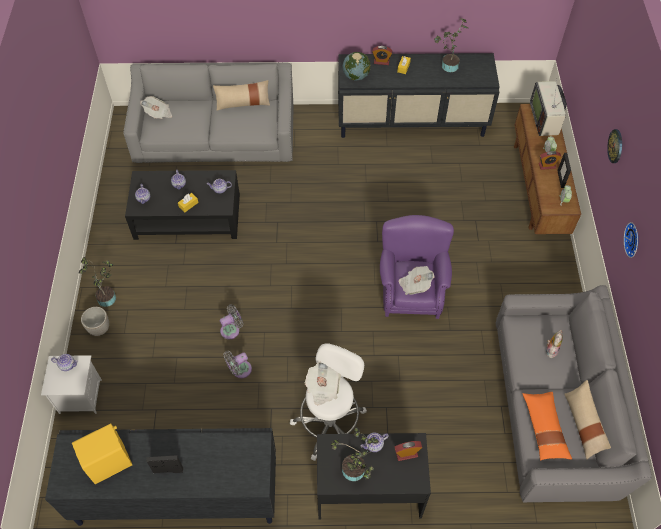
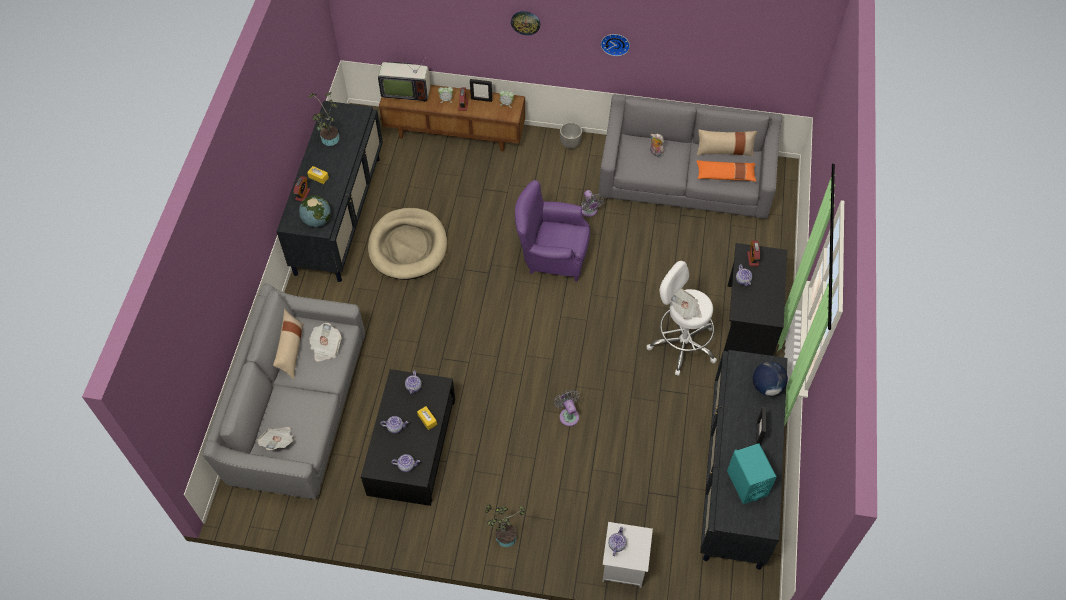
camera: 80 degrees left, 0 degrees up
yellow speaker [72,424,132,484] -> turquoise speaker [727,443,777,504]
planter [81,307,109,336] -> planter moved to [560,122,582,149]
grey fan [223,351,252,378] -> grey fan moved to [581,190,604,217]
potted plant [331,427,379,481] -> none
newspaper [399,266,434,295] -> newspaper moved to [309,323,341,362]
none -> beige dog bed [368,208,447,280]
none -> globe [753,362,788,396]

